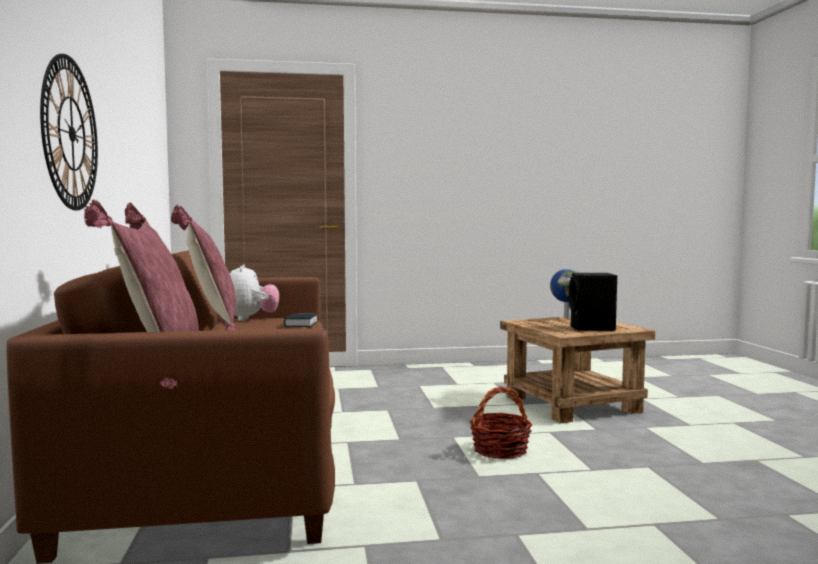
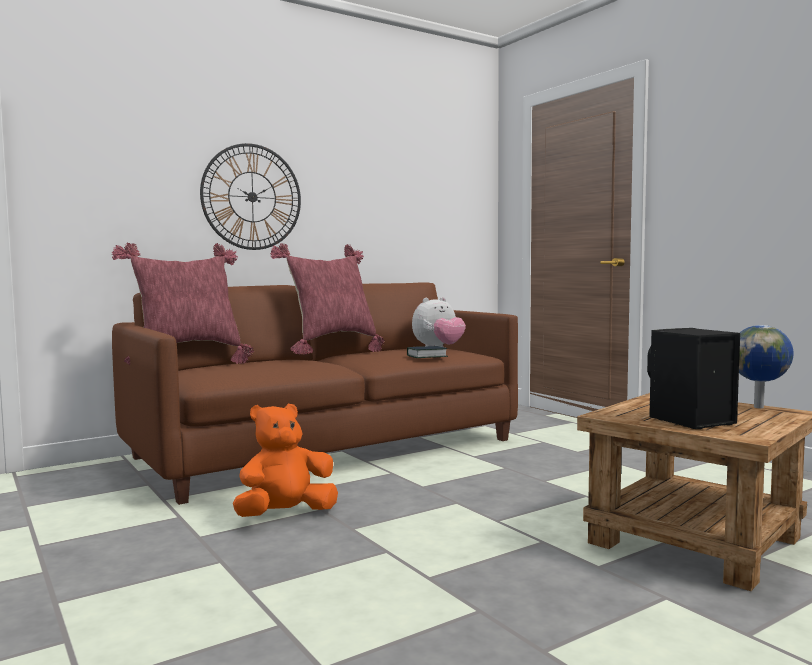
camera: 65 degrees right, 0 degrees up
basket [469,386,533,459] -> none
none -> orange plush toy [233,404,338,517]

